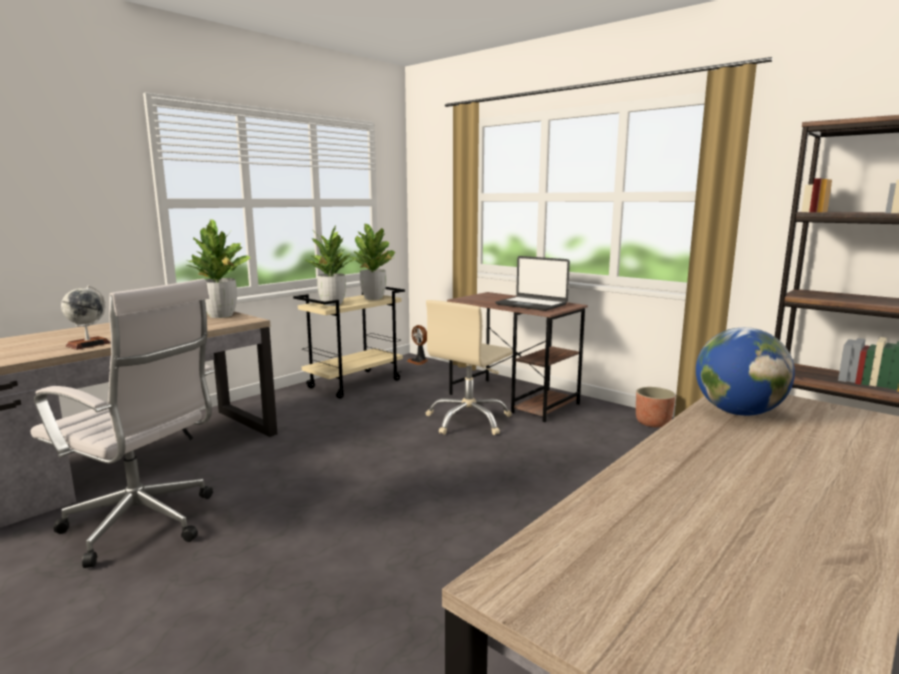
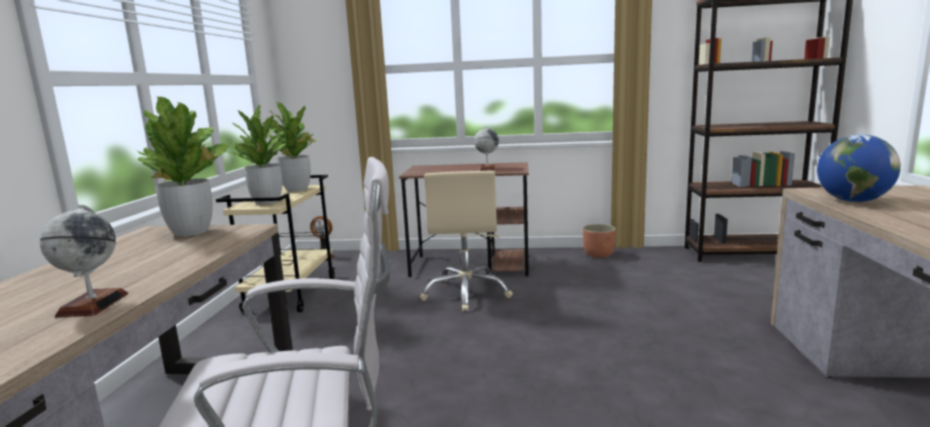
camera: 35 degrees left, 0 degrees up
laptop [495,256,570,311] -> globe [474,127,499,171]

